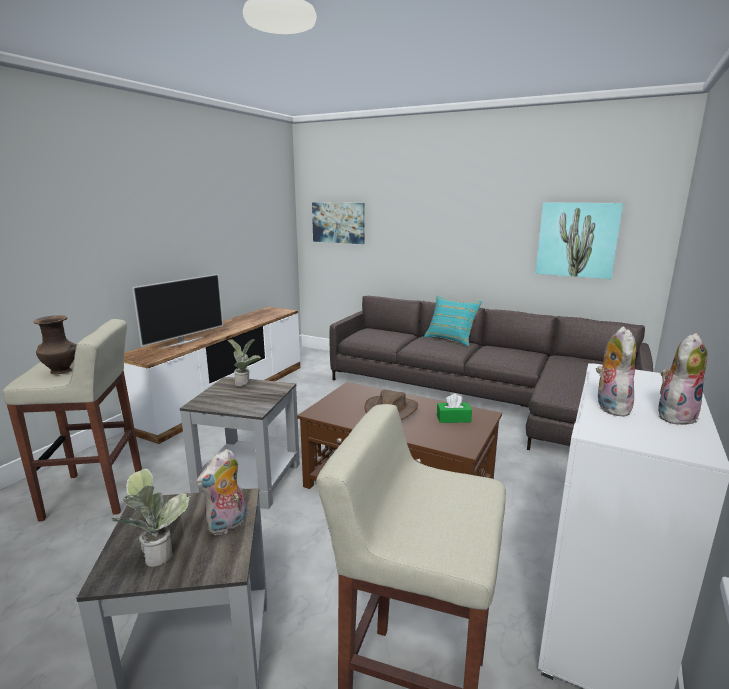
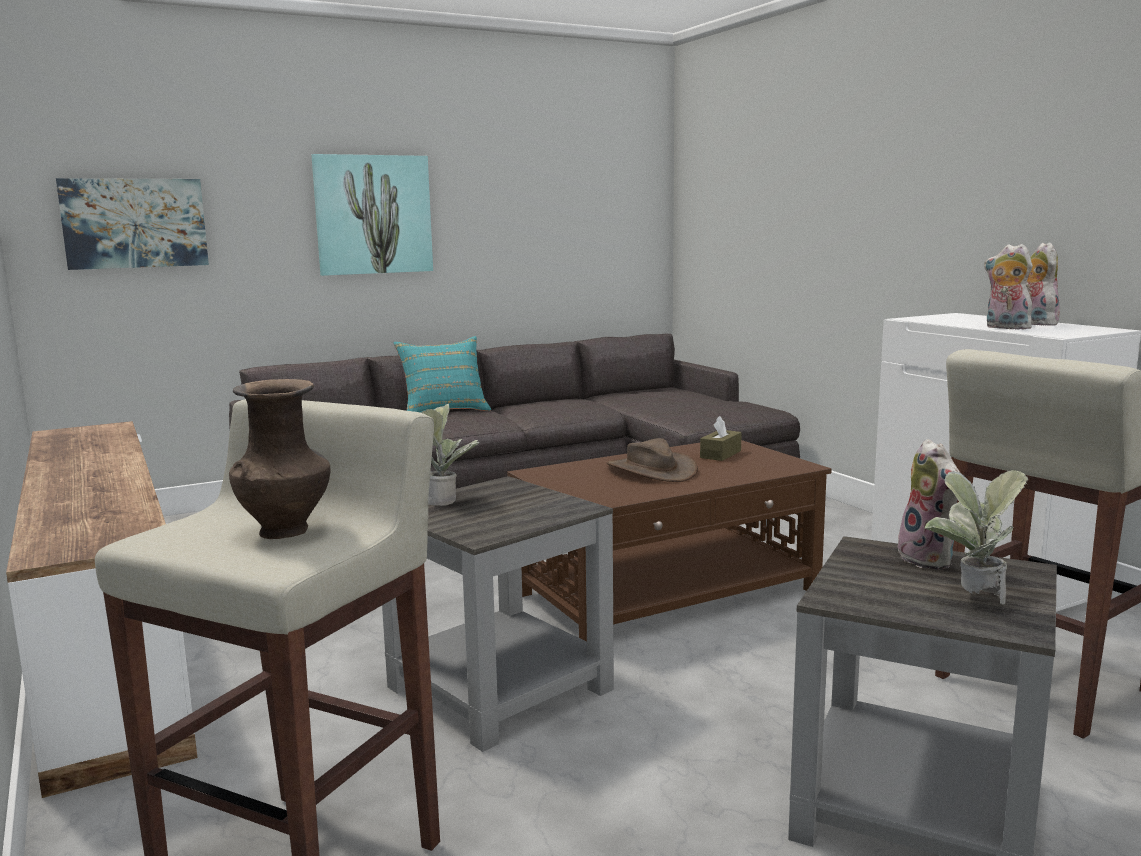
camera: 55 degrees left, 5 degrees down
television [132,274,223,348] -> none
green tissue box [437,393,472,423] -> brown tissue box [700,416,742,461]
picture [535,202,623,279] -> picture moved to [311,154,433,276]

